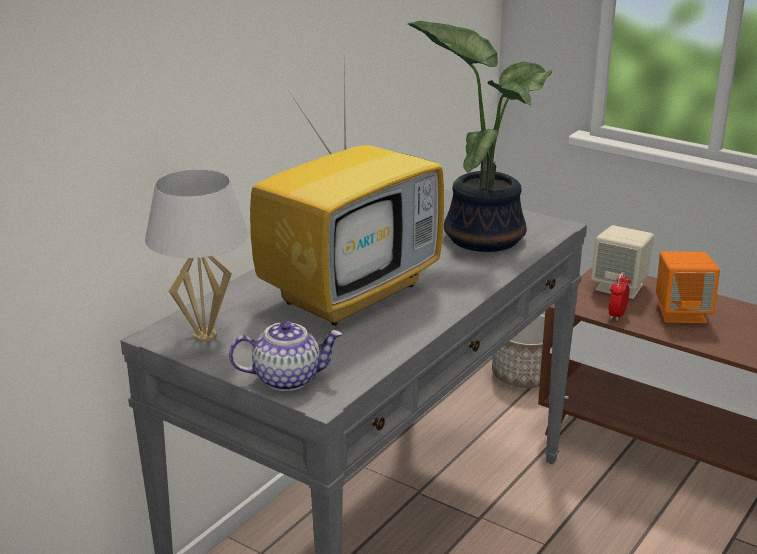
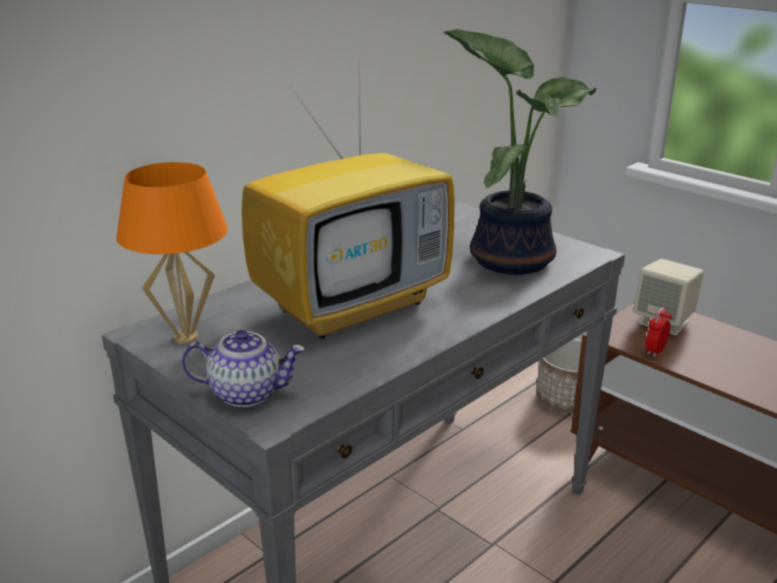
camera: 10 degrees right, 0 degrees up
white table lamp [145,170,249,342] -> orange table lamp [117,162,228,344]
orange speaker [656,251,720,323] -> none

